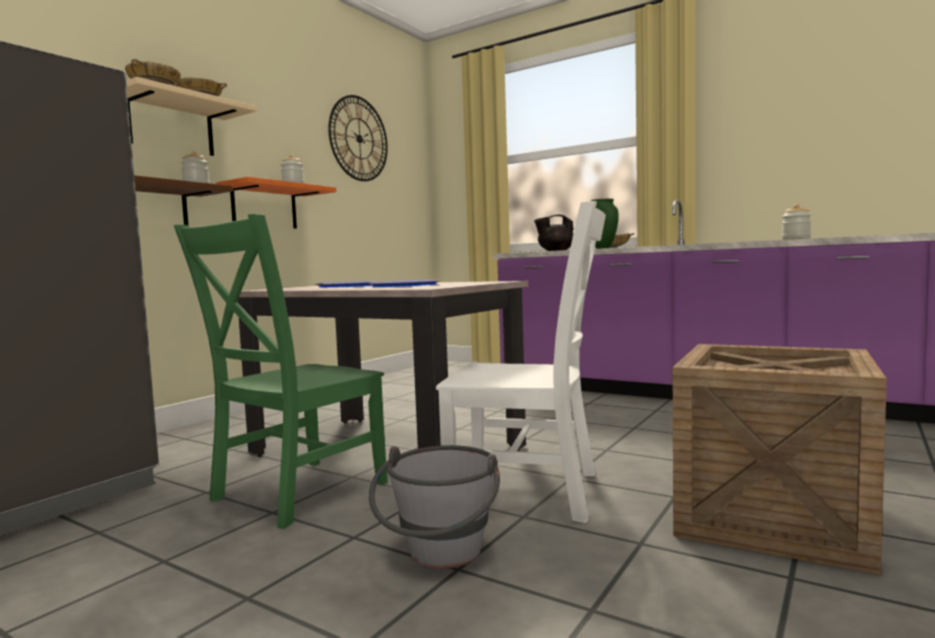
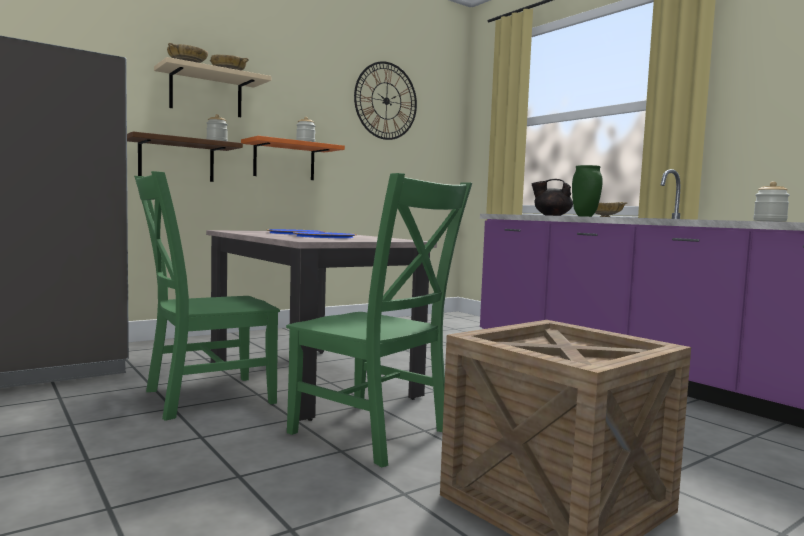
camera: 20 degrees right, 0 degrees up
grey bucket [369,445,500,569] -> none
white chair [436,201,606,523] -> green chair [286,173,472,467]

